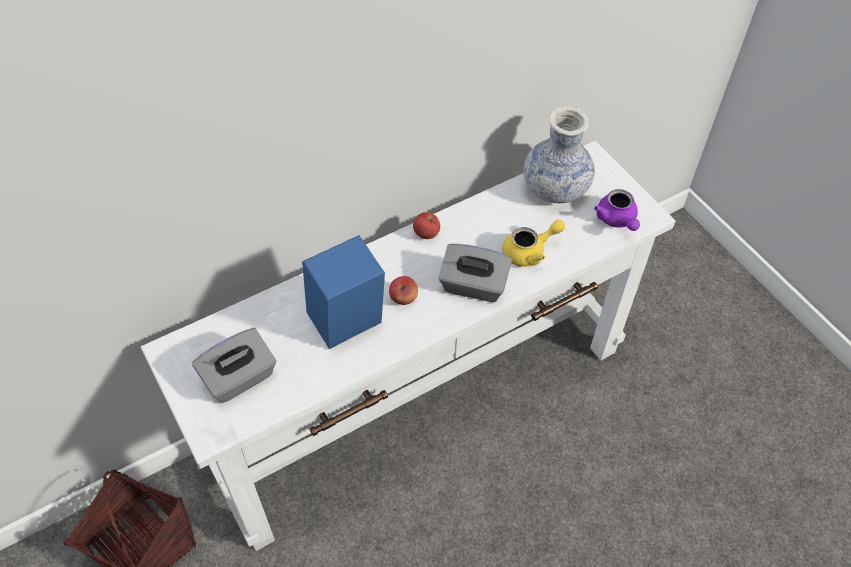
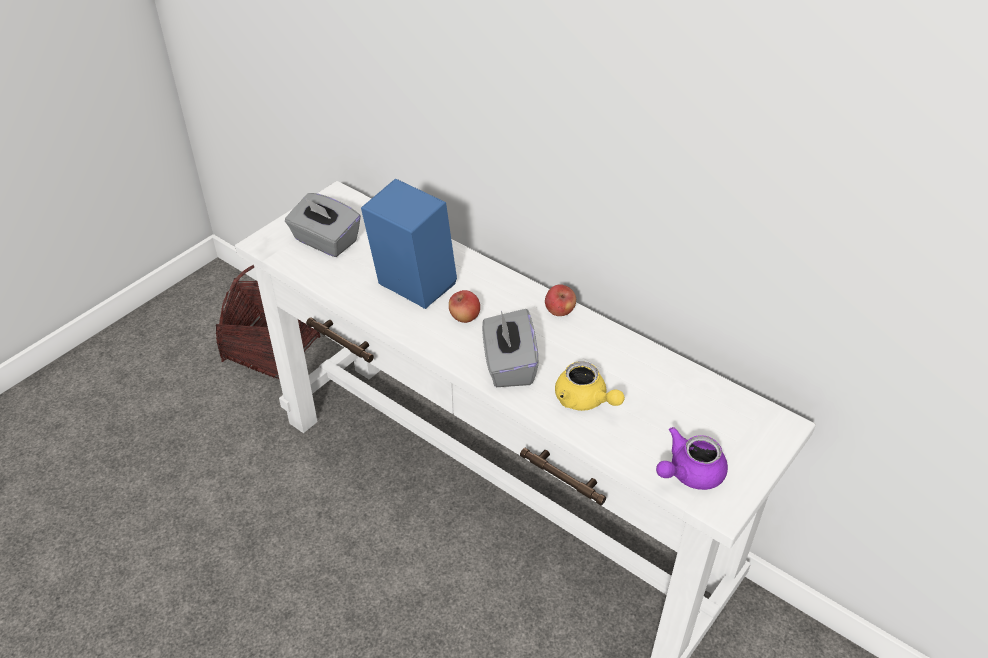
camera: 70 degrees right, 10 degrees down
vase [524,106,595,203] -> none

